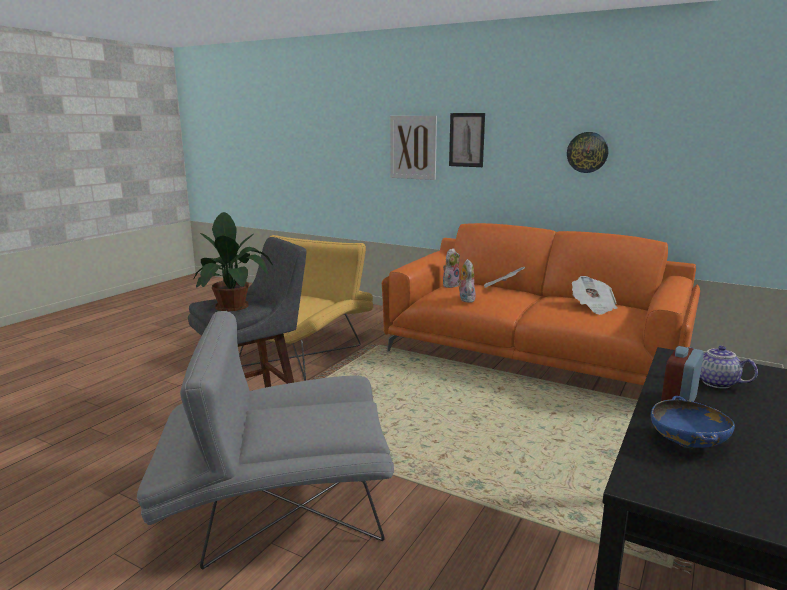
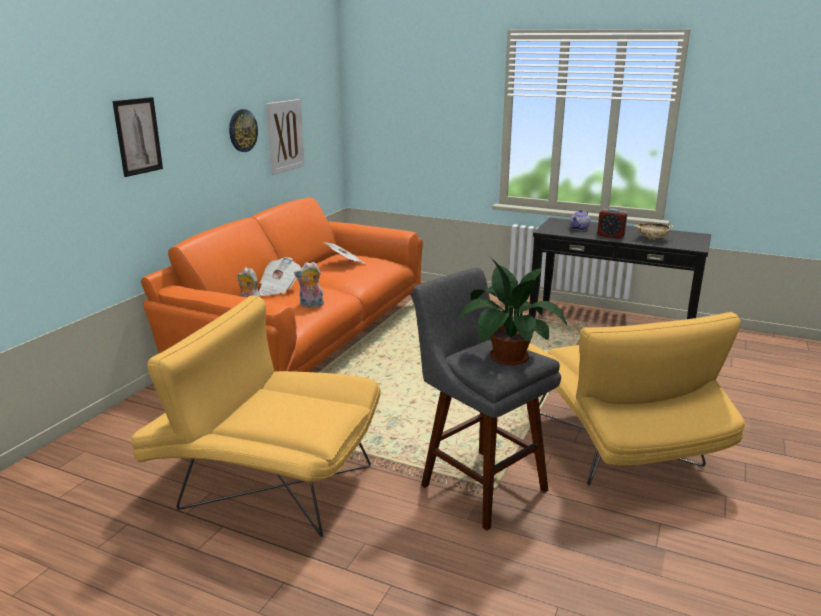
camera: 95 degrees left, 5 degrees up
grey armchair [137,311,394,570] -> yellow armchair [527,312,745,486]
picture [391,116,437,180] -> picture moved to [266,99,305,175]
blue bowl [651,396,735,448] -> beige bowl [634,223,673,240]

